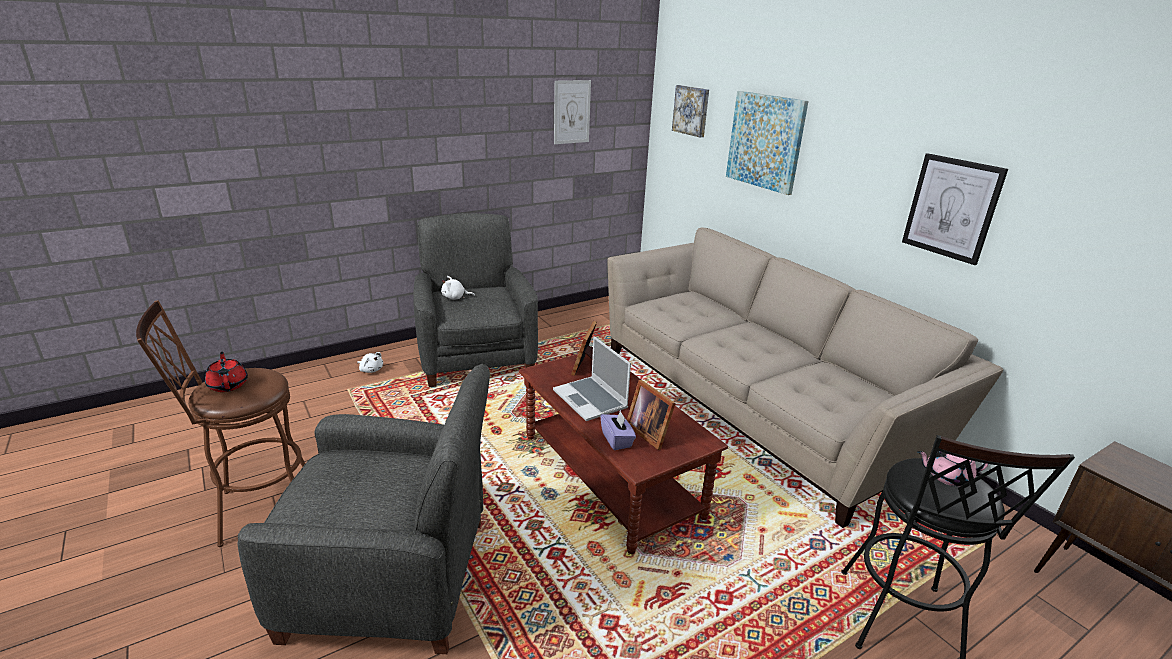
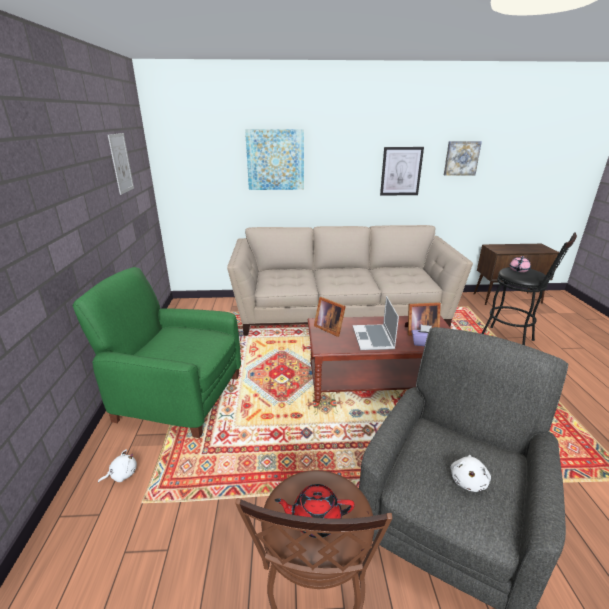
camera: 60 degrees left, 0 degrees up
grey armchair [413,213,538,387] -> green armchair [73,267,241,438]
white plush toy [441,276,475,299] -> white plush toy moved to [450,455,491,492]
laptop [553,336,631,421] -> laptop turned 90 degrees clockwise [353,296,399,350]
picture [672,85,709,137] -> picture moved to [444,141,482,176]

